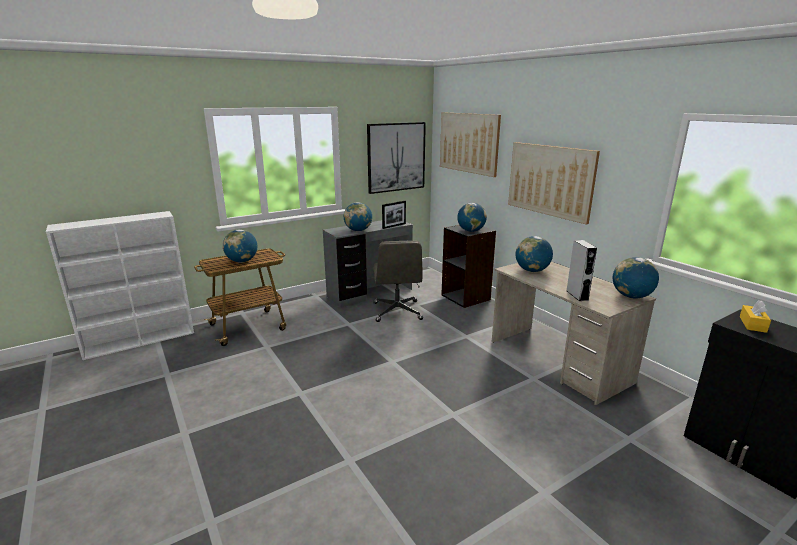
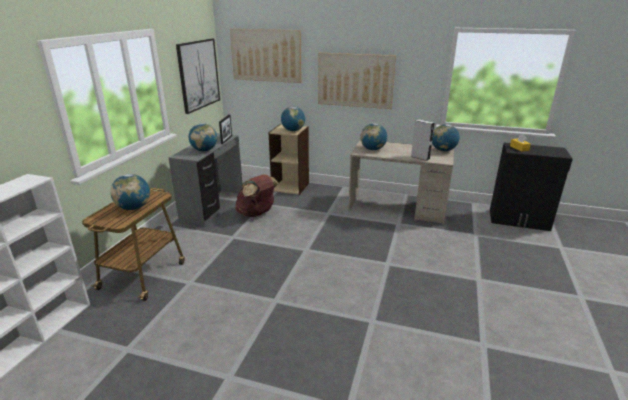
camera: 40 degrees left, 5 degrees up
grey office chair [373,241,423,322] -> brown backpack [235,174,279,217]
black bookcase [441,225,496,308] -> beige bookcase [269,124,309,195]

